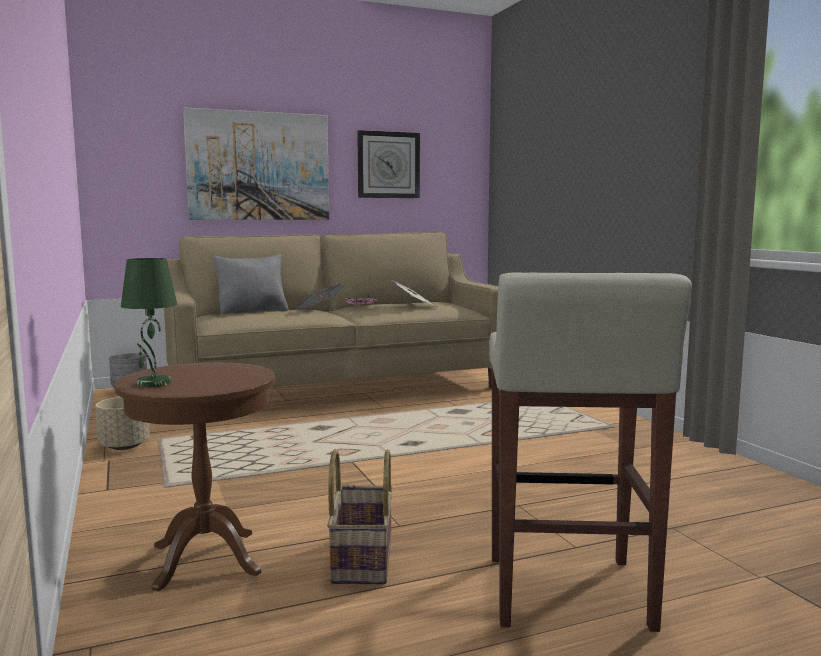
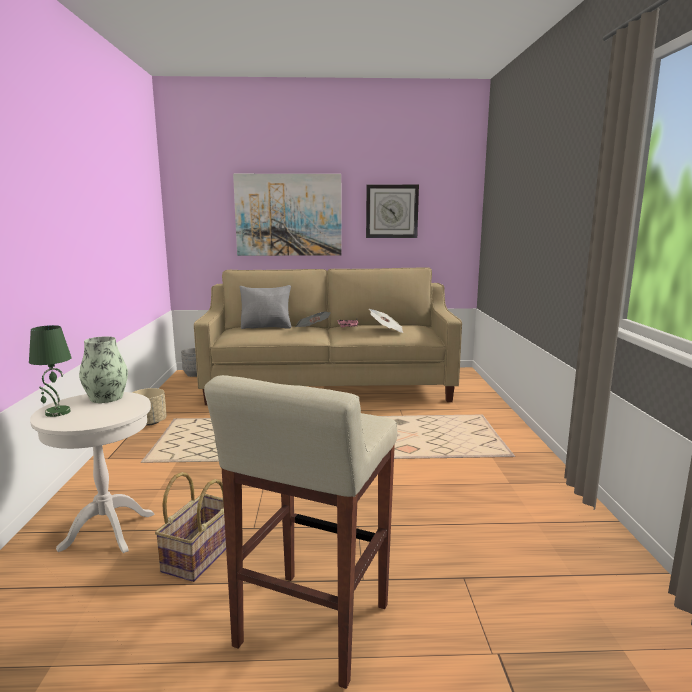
camera: 20 degrees right, 5 degrees up
brown side table [115,362,275,591] -> white side table [30,392,155,553]
none -> vase [79,336,128,403]

